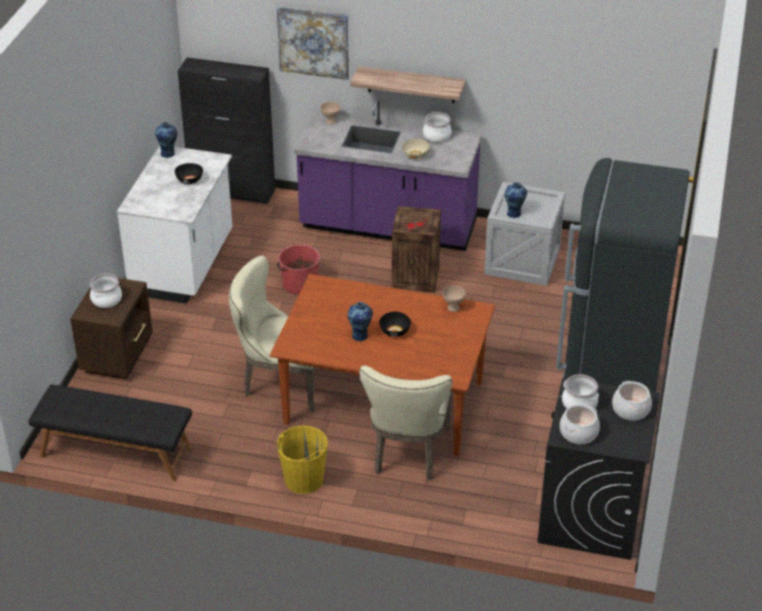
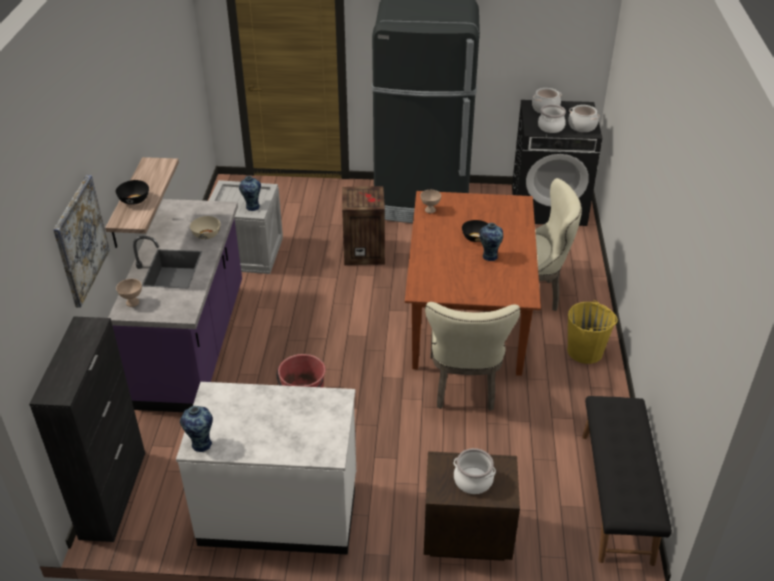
camera: 100 degrees left, 0 degrees up
black bowl [175,163,203,184] -> black bowl moved to [115,180,149,205]
crate [392,206,441,293] -> crate moved to [342,186,385,265]
cooking pot [423,112,451,143] -> none

